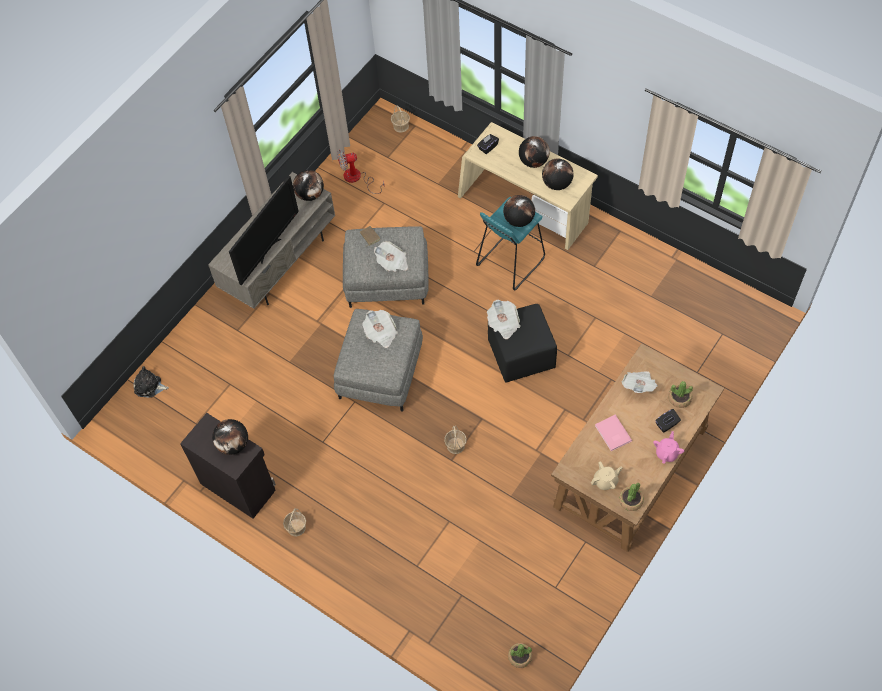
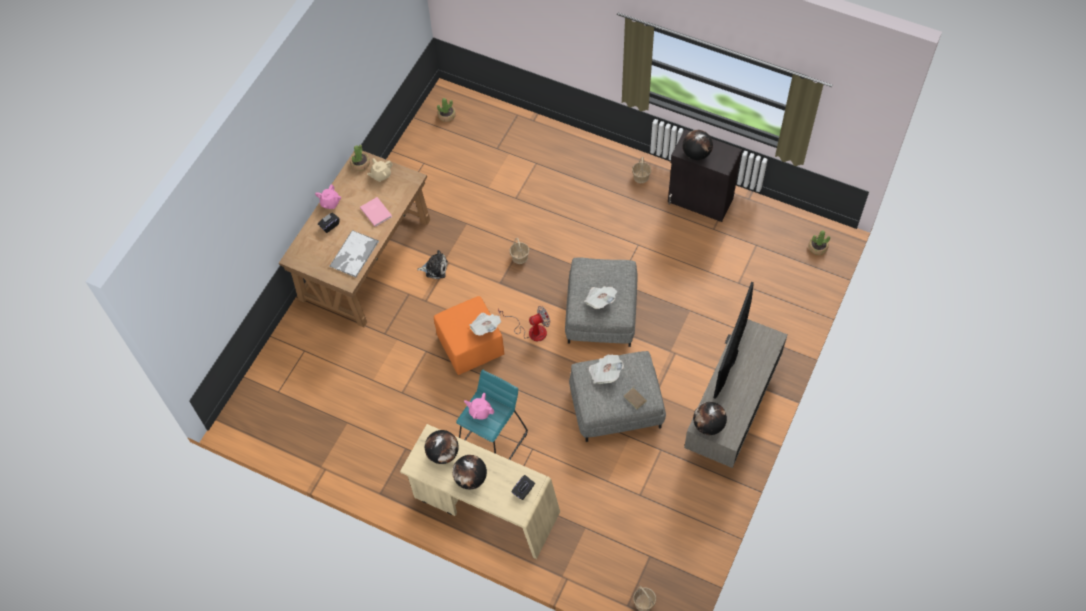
camera: 170 degrees right, 0 degrees up
plush toy [133,366,169,398] -> plush toy moved to [417,250,448,279]
fan [337,150,385,194] -> fan moved to [498,306,550,341]
black ottoman [488,304,557,383] -> orange ottoman [434,296,504,375]
globe [503,195,535,227] -> pink teapot [464,393,495,419]
newspaper [622,371,658,393] -> tray [330,230,379,277]
potted plant [668,381,693,408] -> potted plant moved to [808,230,830,255]

